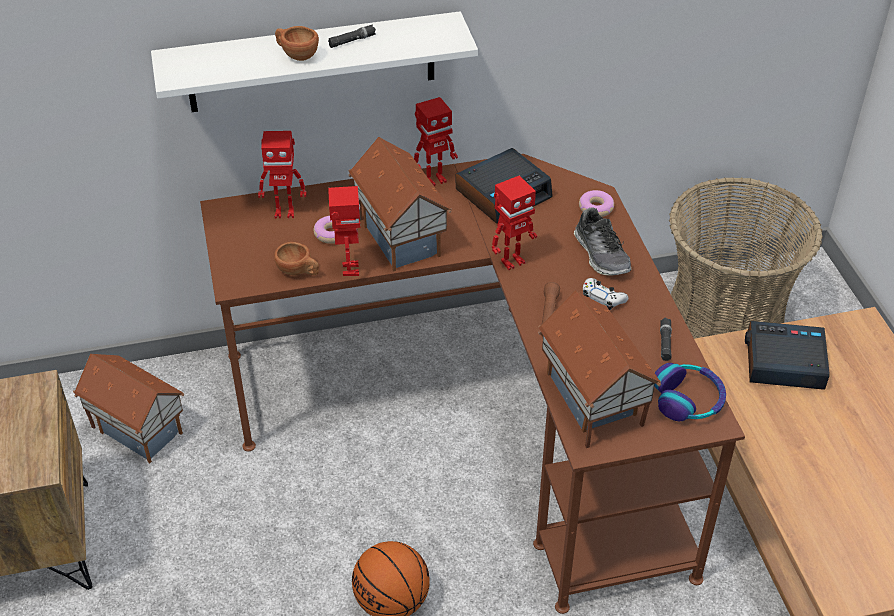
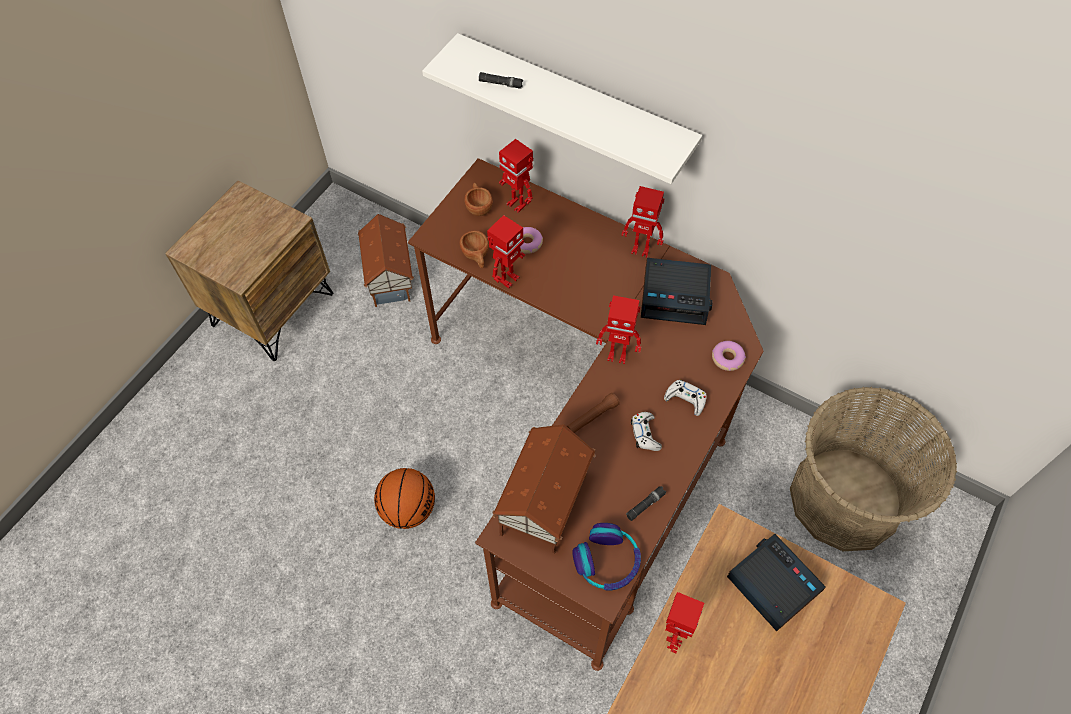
camera: 45 degrees right, 15 degrees up
brown cup [275,26,319,61] -> brown cup moved to [464,183,493,216]
black flashlight [328,25,376,48] -> black flashlight moved to [479,72,523,89]
toy house [348,137,452,272] -> none
shoe [574,207,632,276] -> white game controller [664,380,707,416]
none -> toy robot [665,592,704,654]

